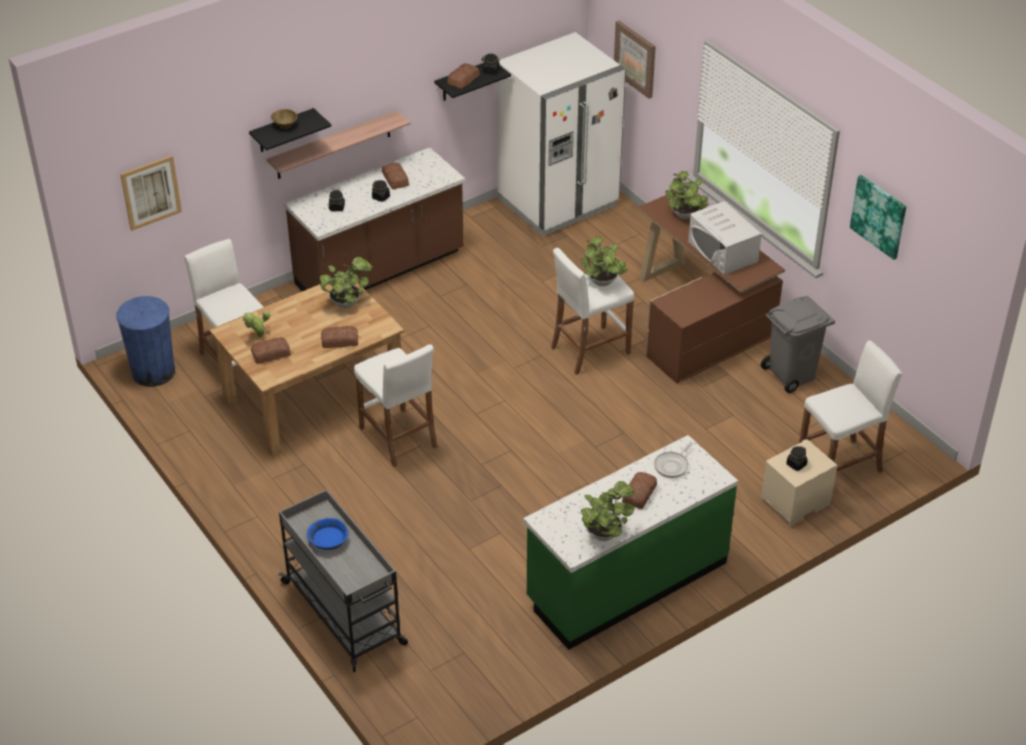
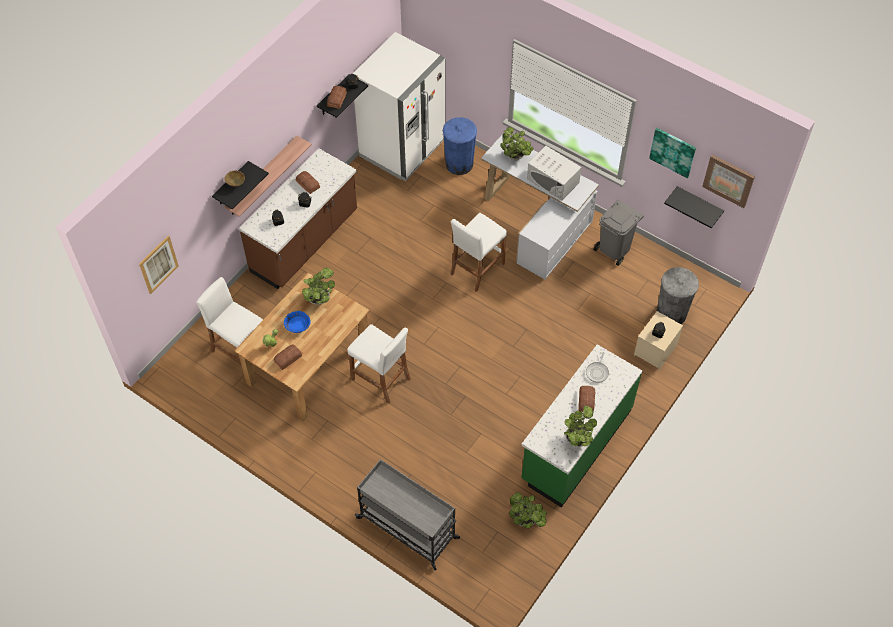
camera: 20 degrees left, 15 degrees up
blue trash can [116,296,175,387] -> blue trash can moved to [443,117,477,175]
blue bowl [307,518,349,550] -> blue bowl moved to [284,311,311,333]
bread [321,326,358,348] -> none
potted plant [581,237,628,286] -> potted plant moved to [509,492,547,529]
picture [614,21,656,99] -> picture moved to [702,155,755,208]
brown desk [637,191,785,384] -> white desk [481,134,599,280]
white stool [799,340,902,473] -> grey trash can [657,267,699,324]
none -> black shelf [664,186,724,228]

